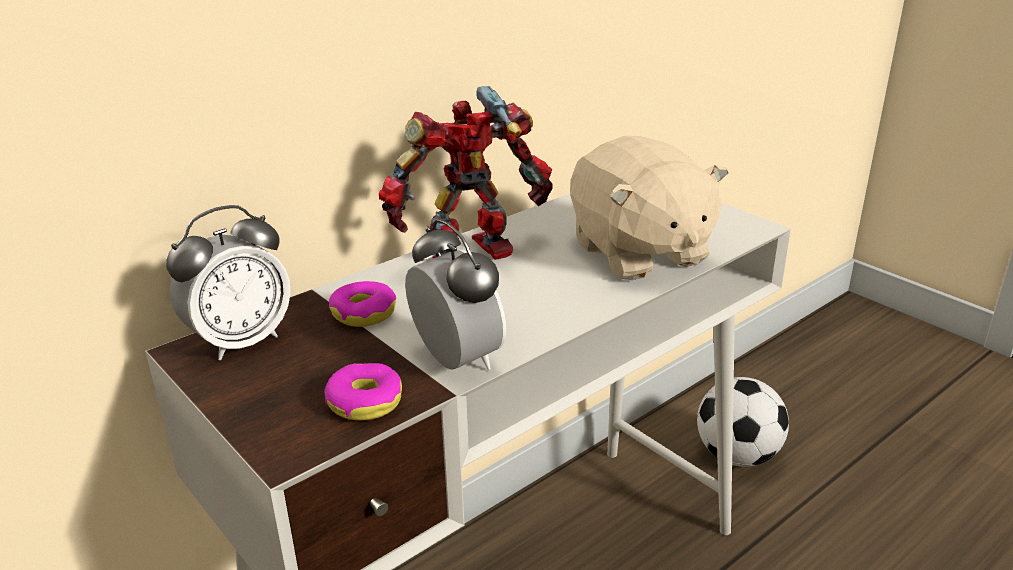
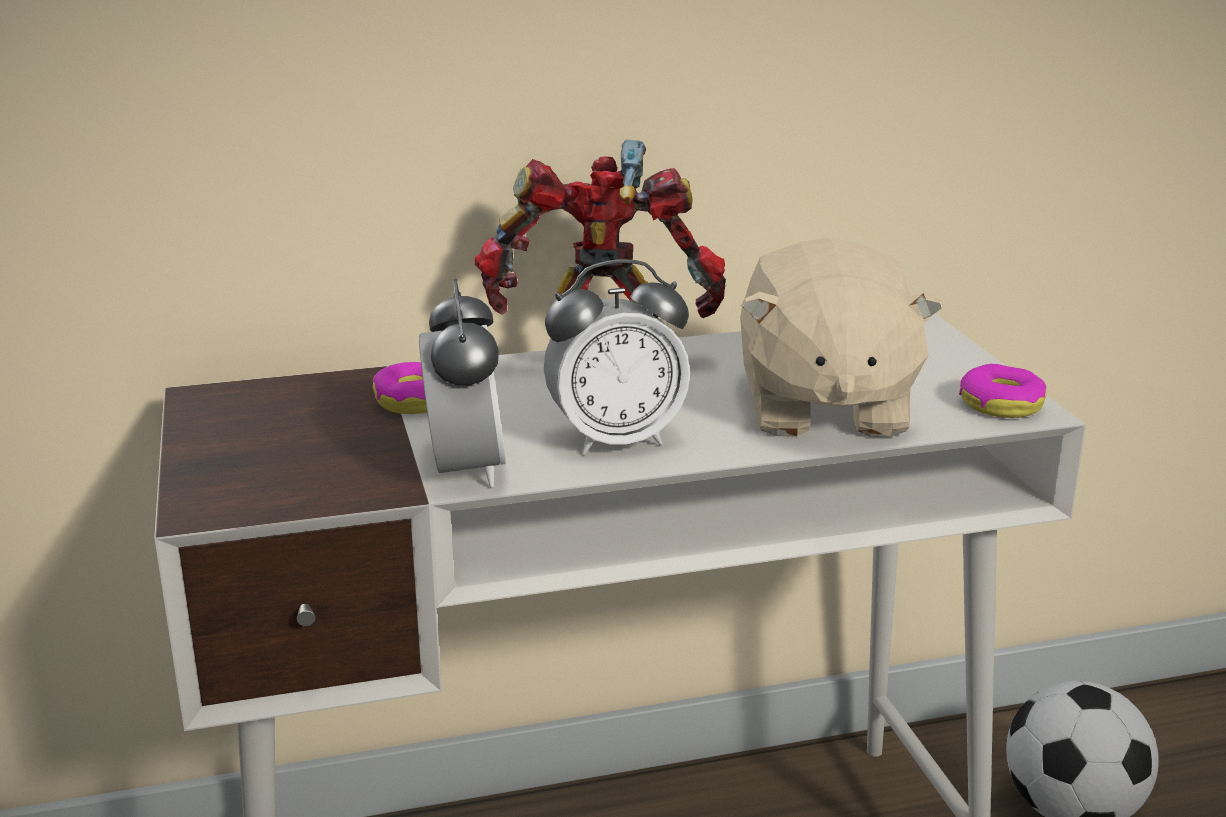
camera: 25 degrees right, 5 degrees down
alarm clock [166,205,291,360] -> alarm clock moved to [544,259,690,455]
donut [324,363,402,421] -> donut moved to [959,364,1047,418]

